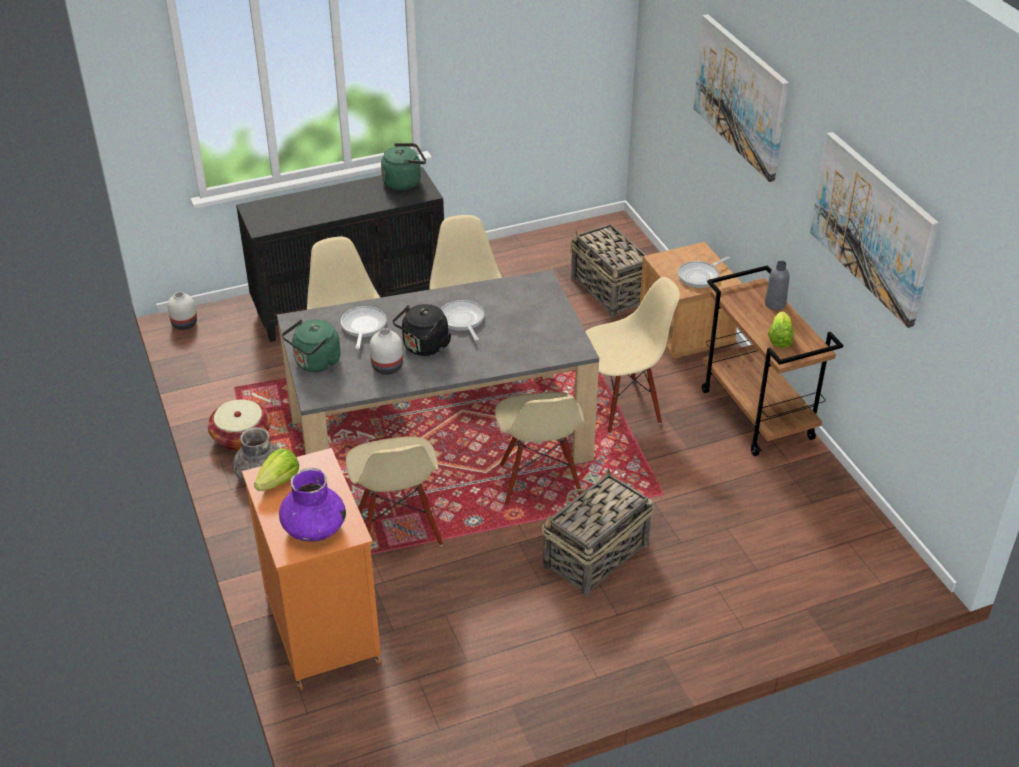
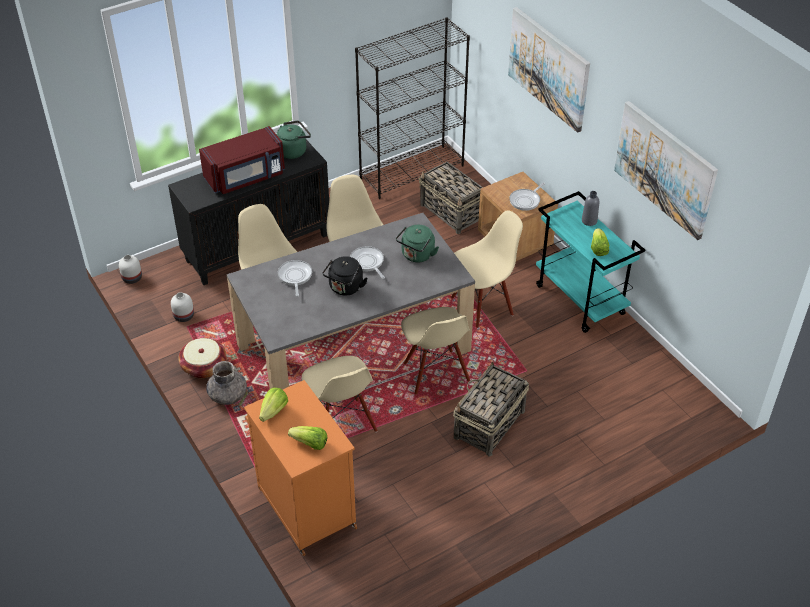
camera: 10 degrees left, 5 degrees up
purple vase [279,468,346,542] -> lettuce [288,426,327,450]
green kettle [282,320,340,372] -> green kettle moved to [396,225,439,262]
white vase [370,328,403,375] -> white vase moved to [171,292,194,322]
brown cart [702,265,843,456] -> turquoise cart [536,191,645,333]
none -> red microwave [199,126,285,194]
none -> black bookcase [355,17,470,199]

